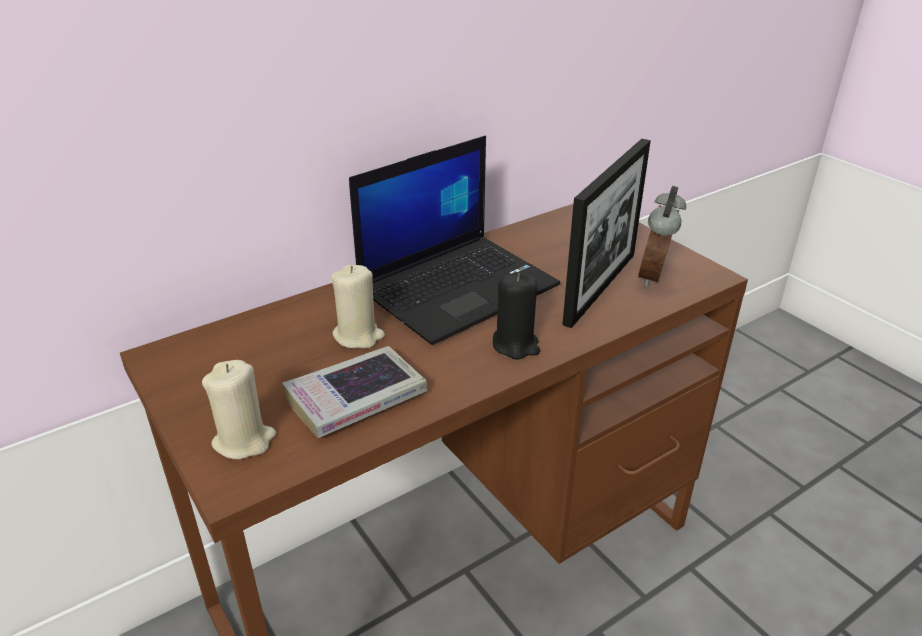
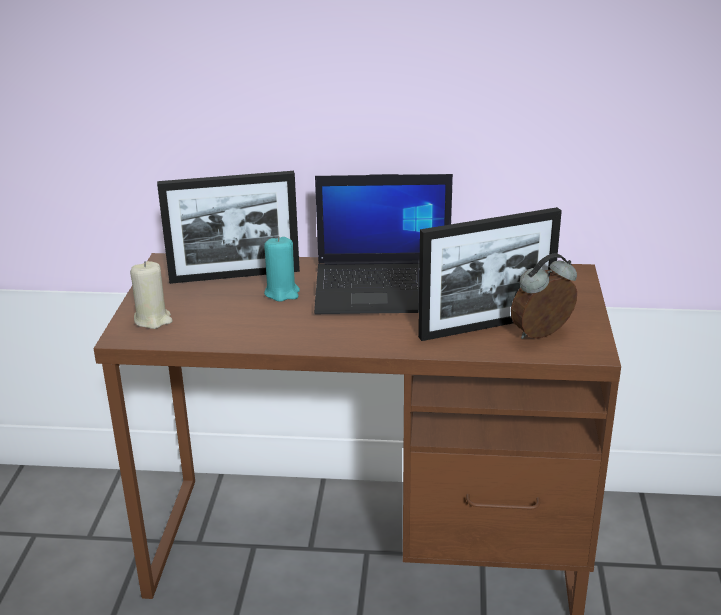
camera: 40 degrees right, 5 degrees down
book [282,346,427,438] -> none
beige candle [331,265,385,348] -> turquoise candle [264,236,300,302]
black candle [493,272,540,360] -> none
none -> picture frame [157,171,300,284]

